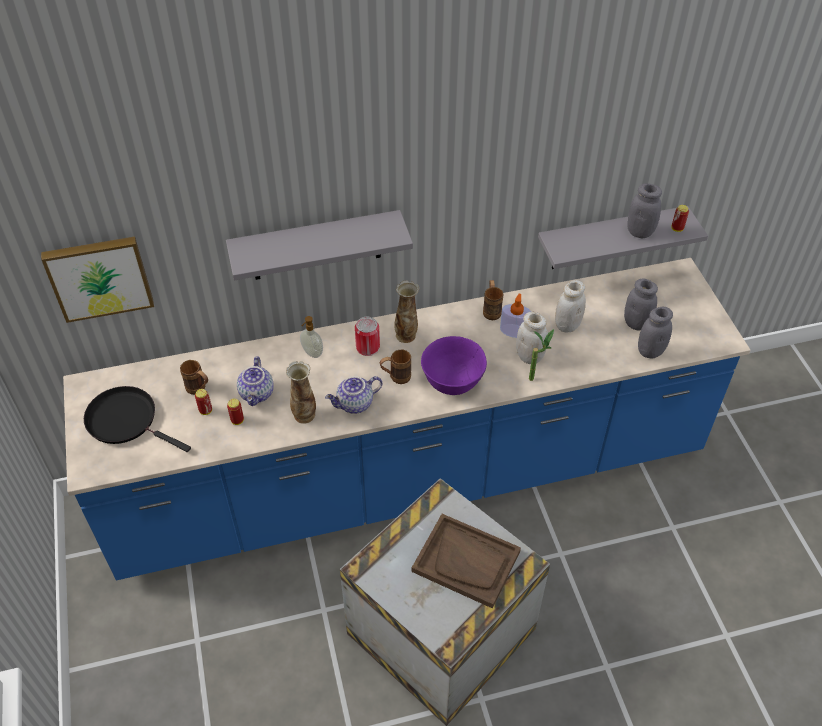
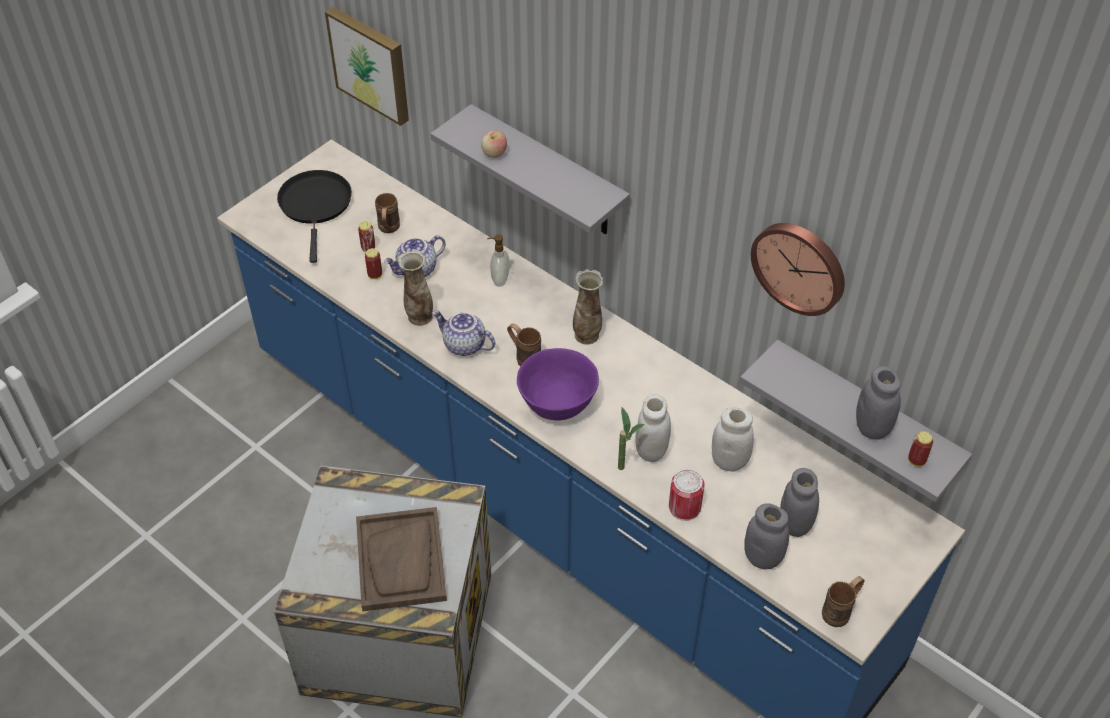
camera: 55 degrees right, 0 degrees up
can [355,317,380,356] -> can moved to [669,469,705,521]
brown mug [483,280,504,320] -> brown mug moved to [822,576,864,627]
soap dispenser [500,294,531,338] -> none
none -> apple [481,131,507,158]
none -> wall clock [751,223,845,316]

